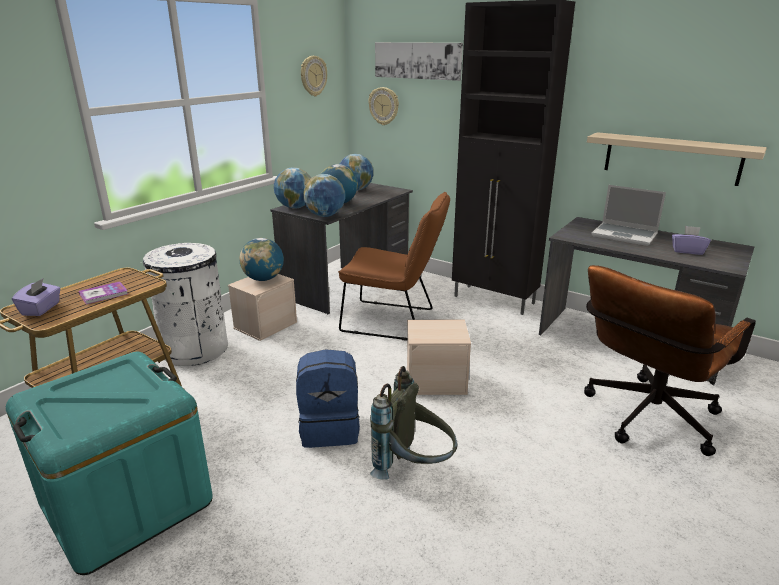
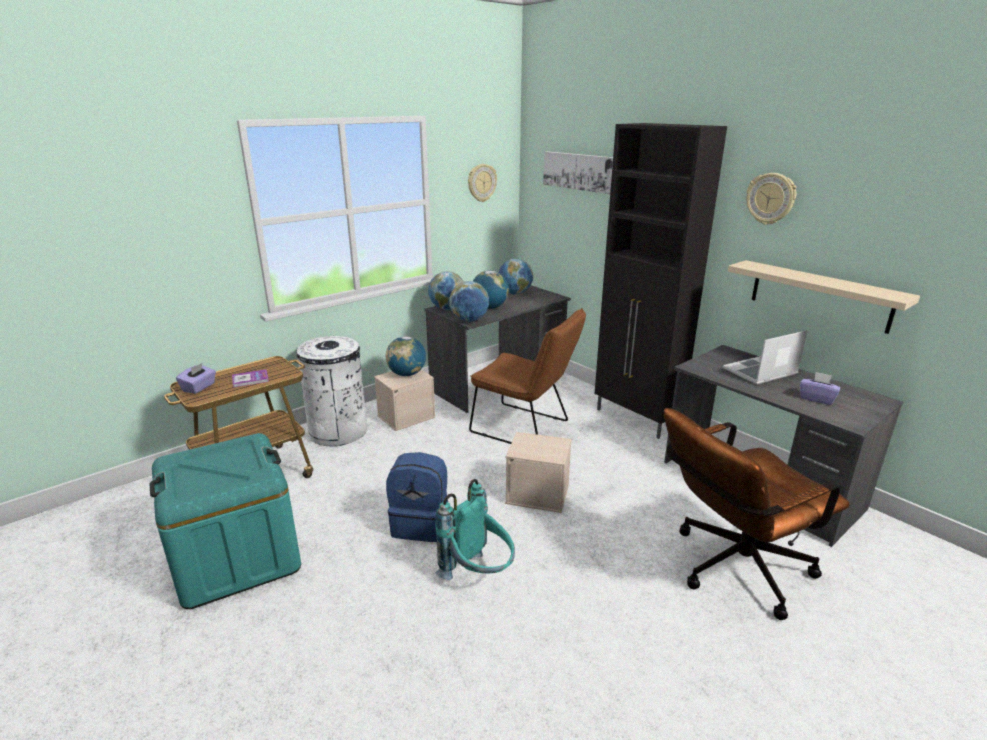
camera: 15 degrees right, 0 degrees up
wall clock [368,87,399,125] -> wall clock moved to [747,173,796,225]
grey backpack [370,366,457,480] -> turquoise backpack [435,479,515,580]
laptop [592,185,666,246] -> laptop turned 105 degrees clockwise [723,330,808,385]

